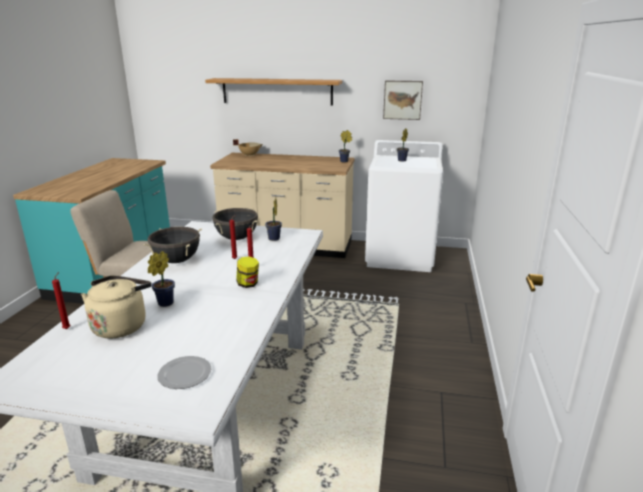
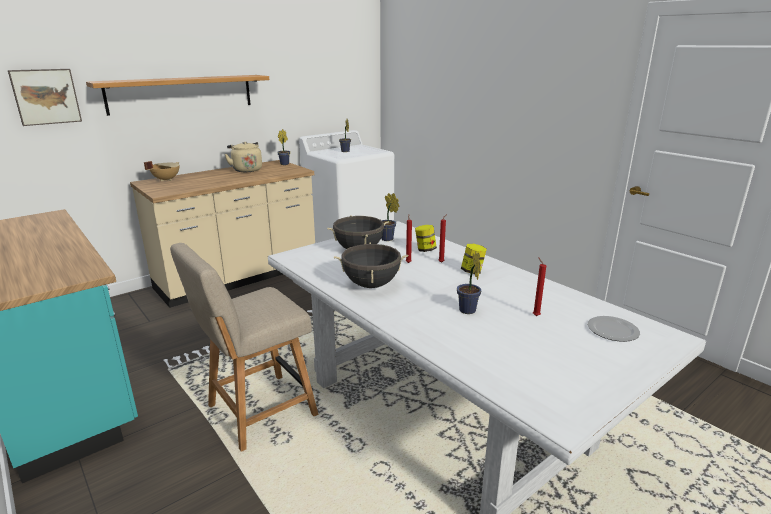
camera: 50 degrees left, 0 degrees up
red candle [52,272,70,329] -> red candle moved to [533,257,546,316]
beige kettle [81,275,152,338] -> beige kettle moved to [225,141,262,172]
picture [383,81,423,120] -> picture moved to [8,69,82,126]
none -> jar [415,225,437,252]

